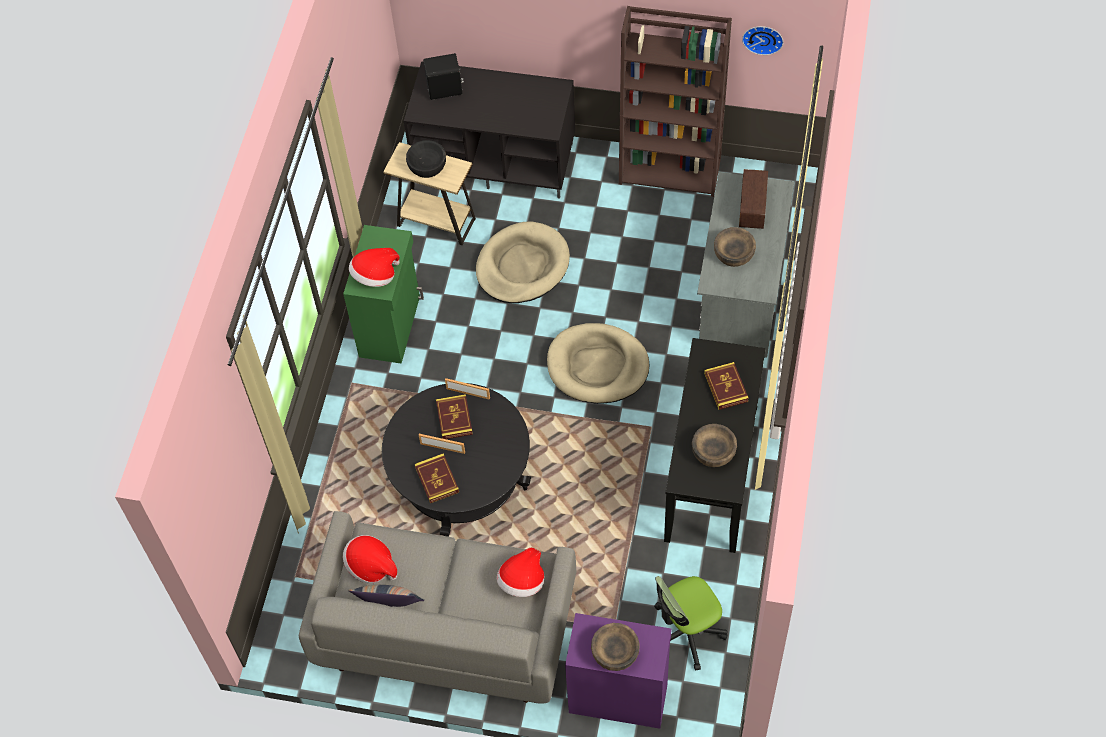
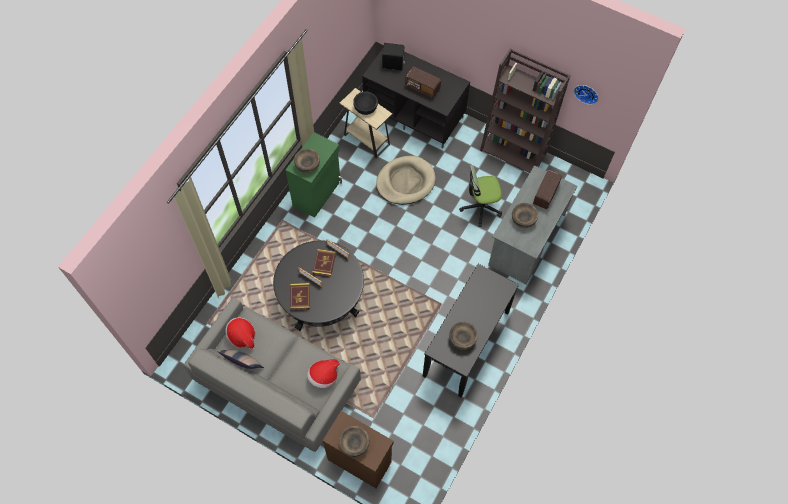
camera: 15 degrees right, 5 degrees up
hat [349,248,400,287] -> brown bowl [294,148,320,173]
beige dog bed [547,323,649,404] -> none
purple cabinet [565,613,671,729] -> brown cabinet [323,411,393,488]
office chair [654,576,728,671] -> office chair moved to [459,165,502,227]
book [704,362,749,410] -> none
none -> radio [405,66,441,99]

